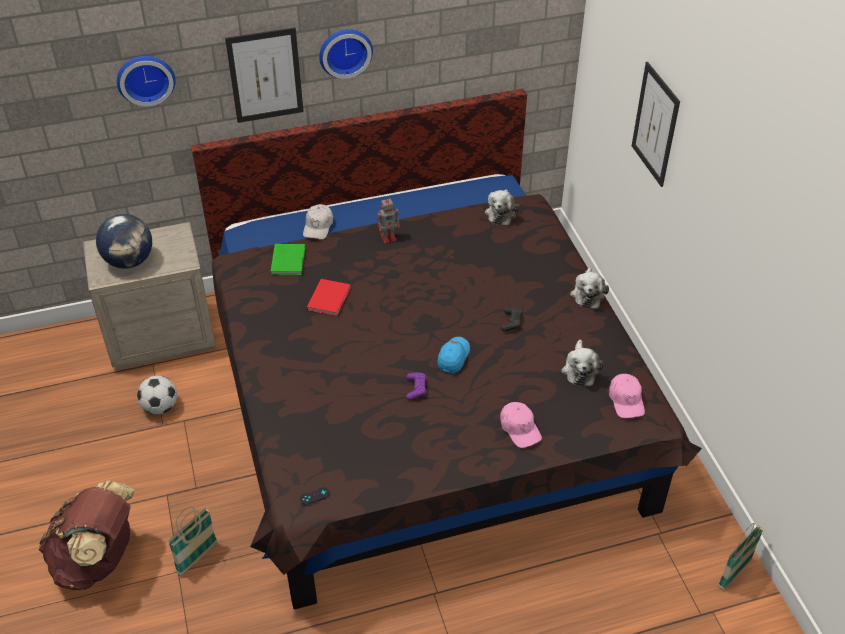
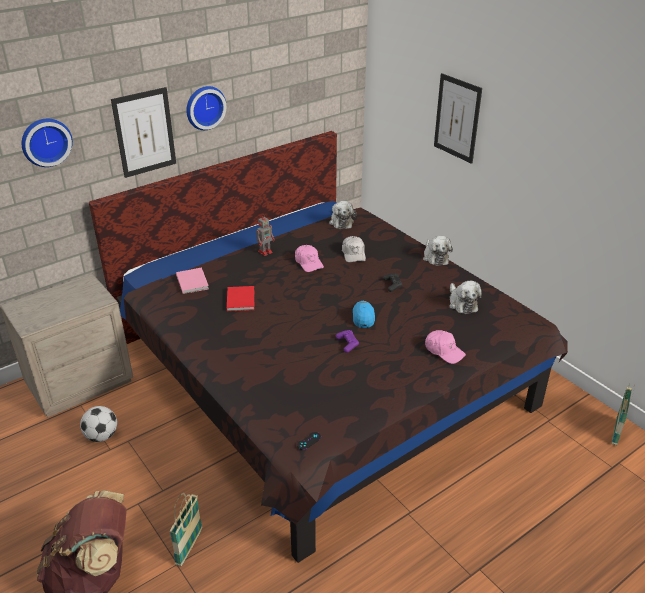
camera: 20 degrees left, 10 degrees down
globe [96,214,152,269] -> none
green book [271,244,305,275] -> pink book [176,268,209,294]
white cap [303,204,333,239] -> white cap moved to [342,236,366,262]
pink cap [609,374,645,418] -> pink cap moved to [295,245,324,272]

